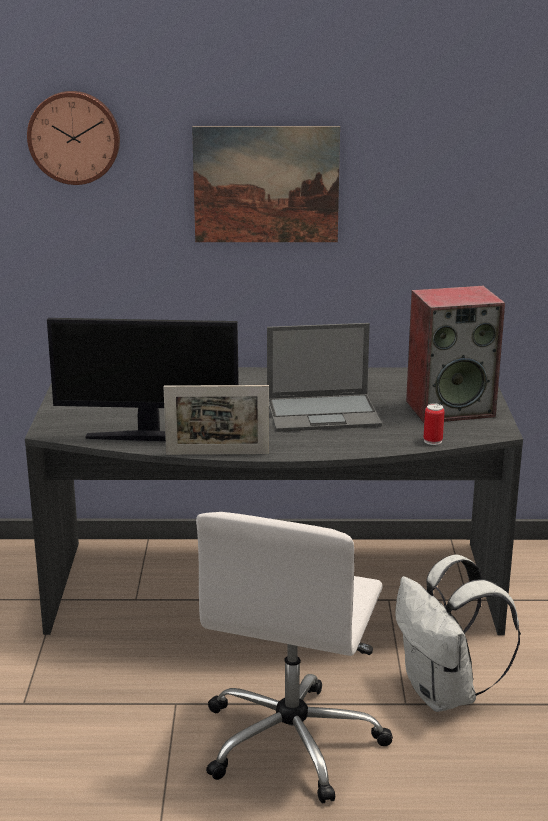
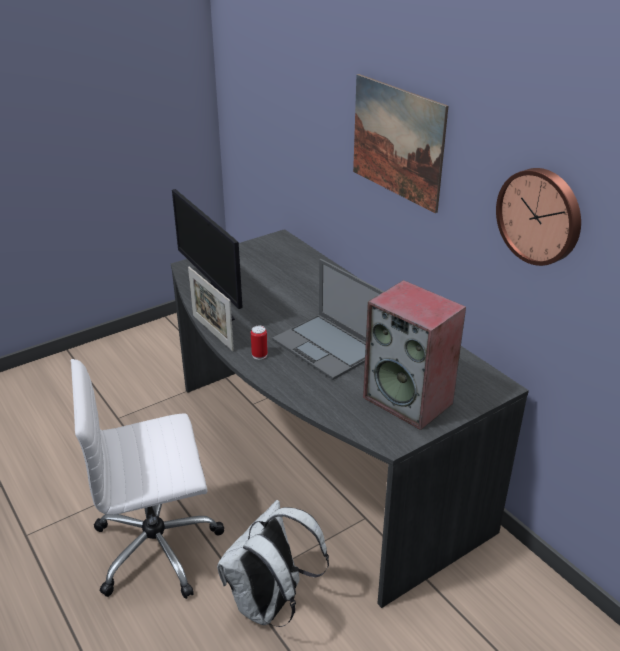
camera: 55 degrees right, 10 degrees up
wall clock [27,91,120,185] -> wall clock moved to [496,168,581,266]
can [423,404,445,445] -> can moved to [251,326,268,360]

